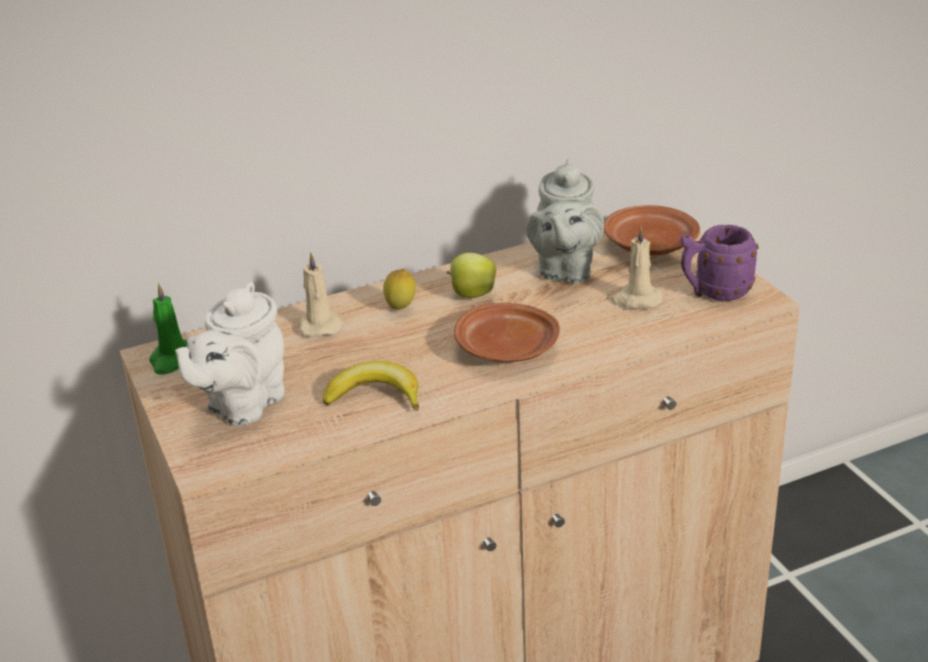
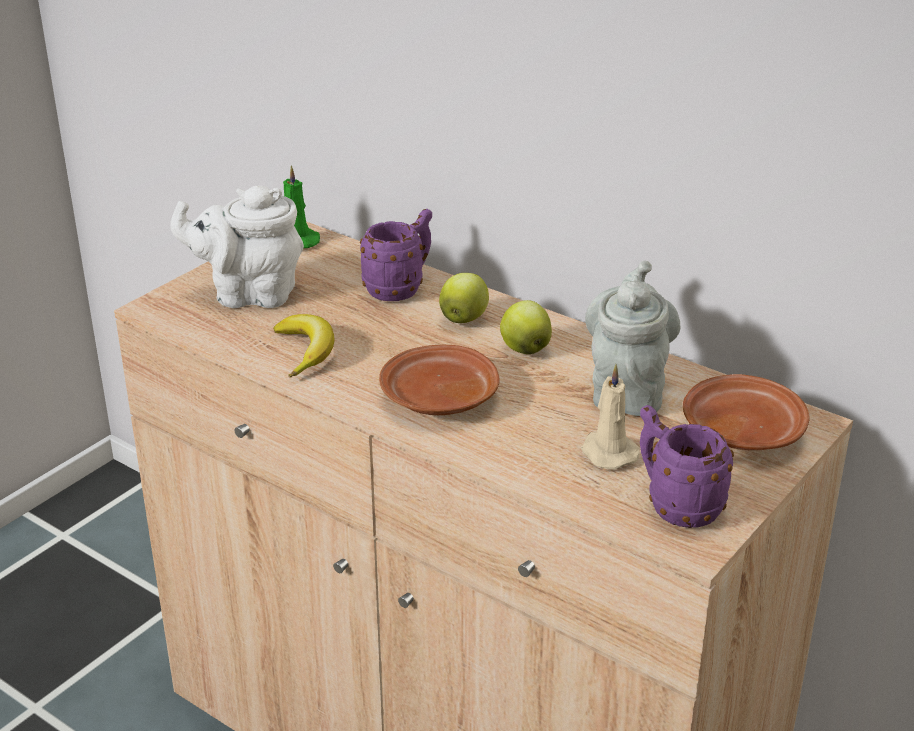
camera: 60 degrees right, 0 degrees up
beige candle [299,252,343,337] -> purple mug [360,209,432,301]
lemon [383,269,416,310] -> apple [439,273,489,323]
grey teapot [526,159,604,284] -> grey teapot turned 120 degrees clockwise [585,261,680,416]

